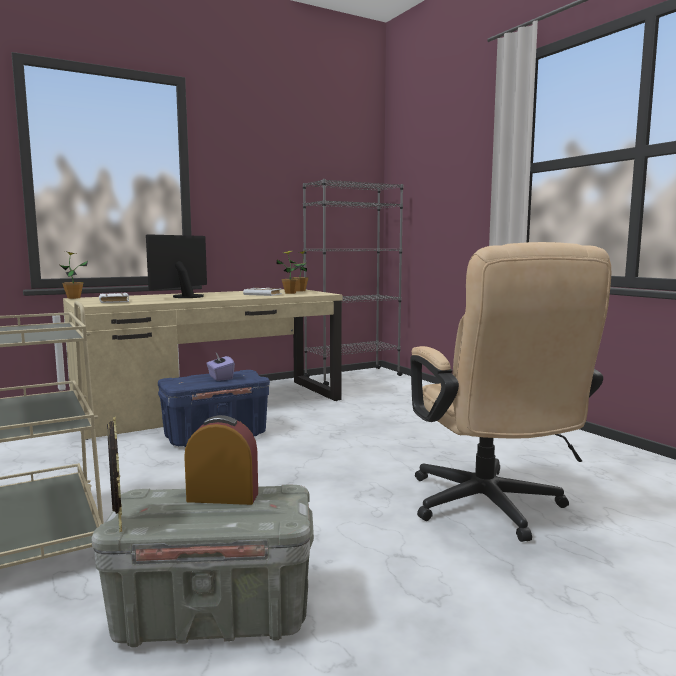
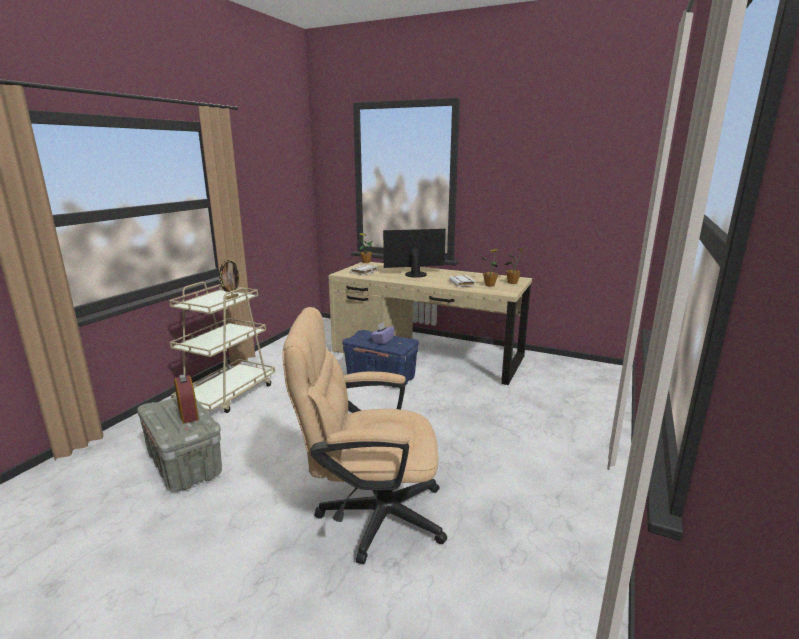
camera: 55 degrees right, 10 degrees up
picture frame [107,416,122,532] -> picture frame moved to [219,258,241,300]
grey bookcase [303,179,403,386] -> none
beige office chair [410,242,611,542] -> beige office chair turned 45 degrees clockwise [282,307,447,564]

